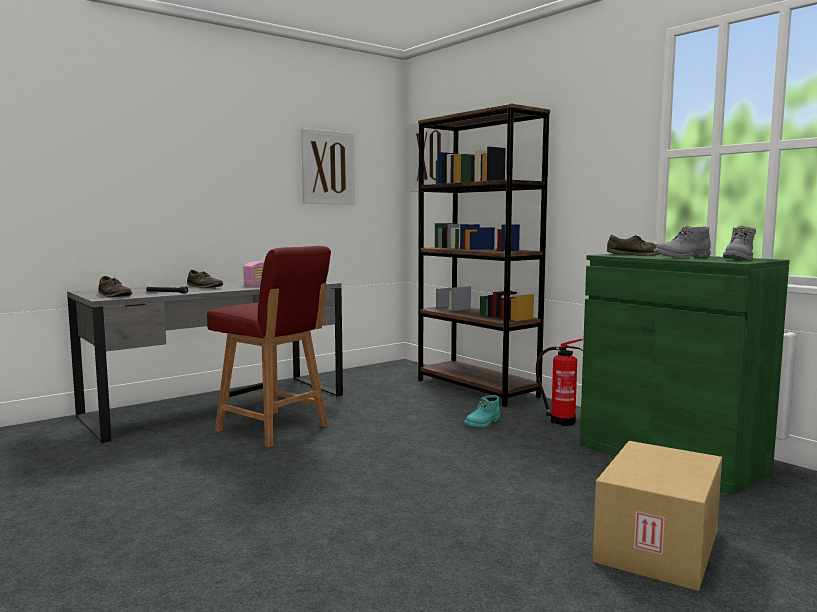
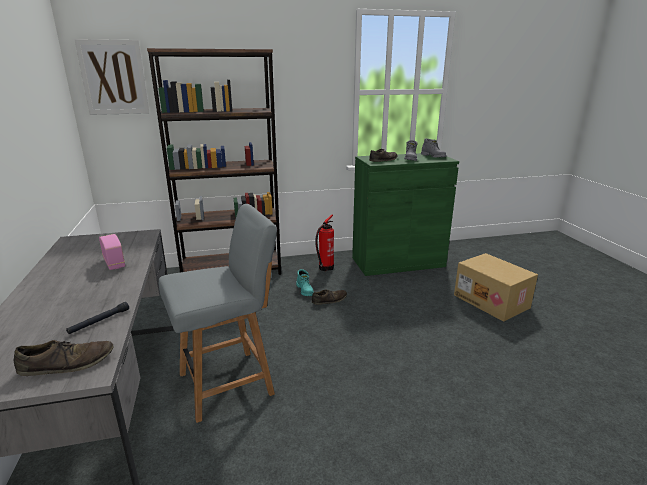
camera: 65 degrees left, 15 degrees up
brown shoe [187,270,223,288] -> brown shoe moved to [312,289,347,305]
red chair [207,246,331,447] -> grey chair [159,204,277,423]
picture [301,128,355,205] -> none

